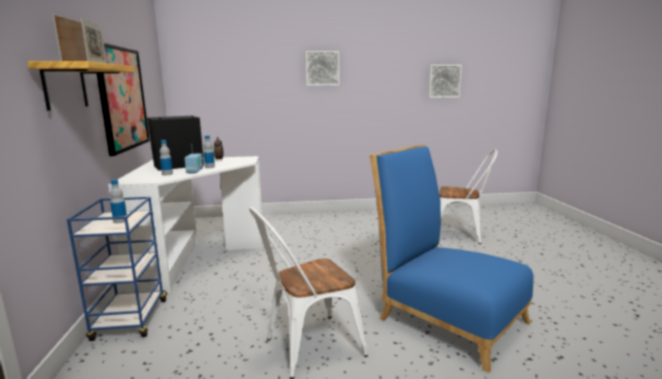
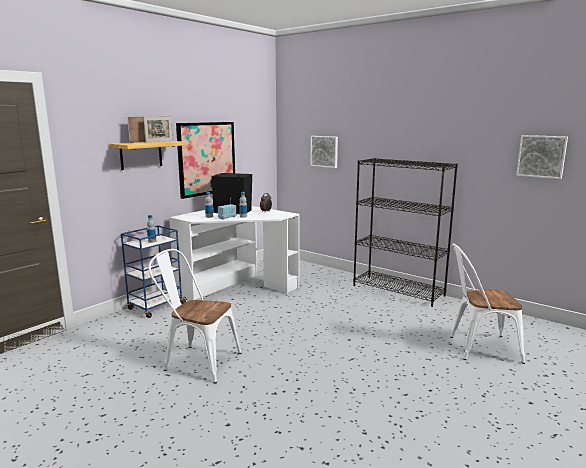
camera: 45 degrees right, 0 degrees up
picture [306,51,339,86] -> picture moved to [310,136,338,168]
blue chair [370,144,534,373] -> none
white chair [439,149,497,244] -> white chair turned 120 degrees clockwise [450,243,525,364]
none -> black bookcase [353,158,458,307]

